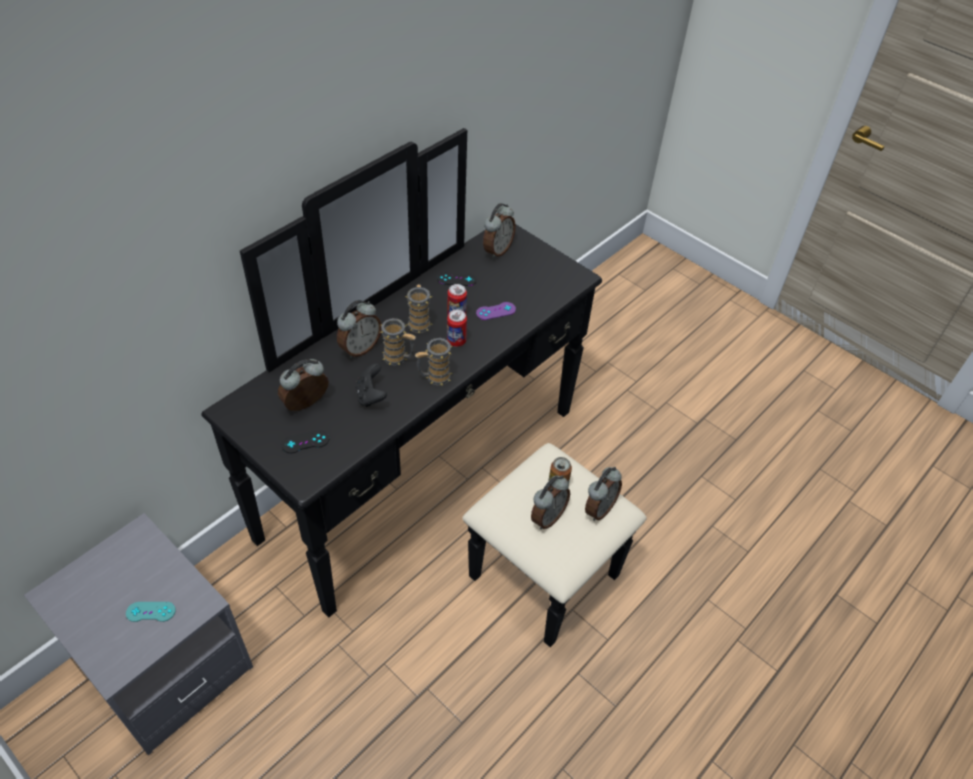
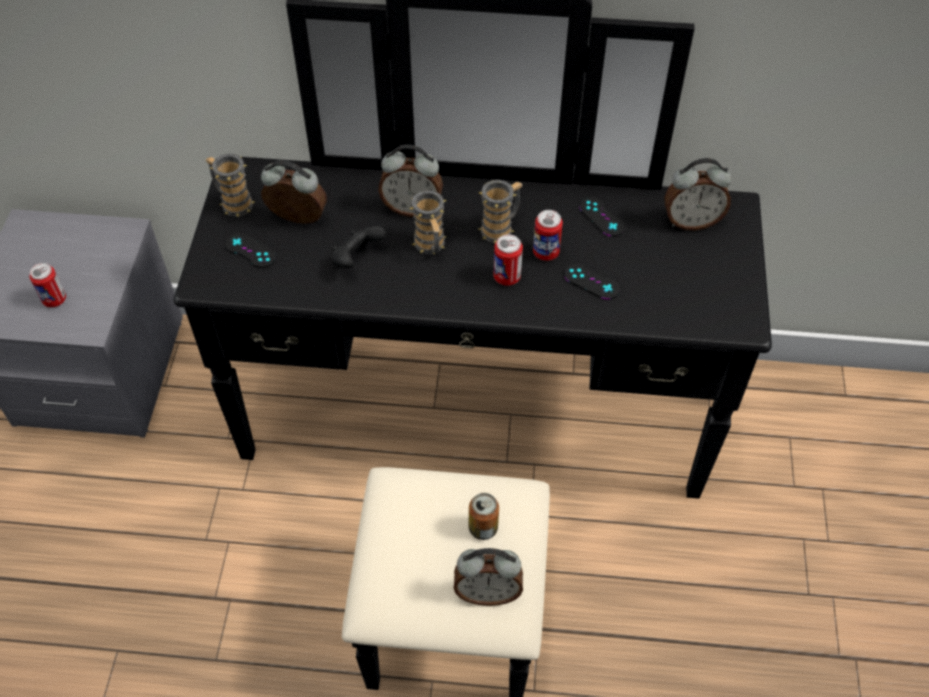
camera: 55 degrees right, 5 degrees up
turquoise game controller [126,602,176,622] -> can [29,263,66,307]
mug [415,338,453,386] -> mug moved to [205,153,254,217]
purple game controller [476,302,516,320] -> black game controller [564,263,620,299]
alarm clock [531,475,570,529] -> none

